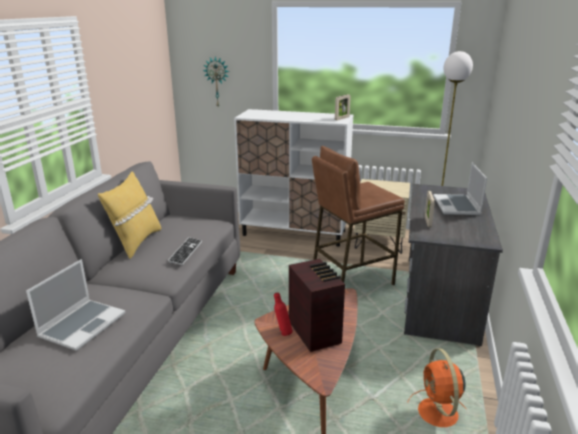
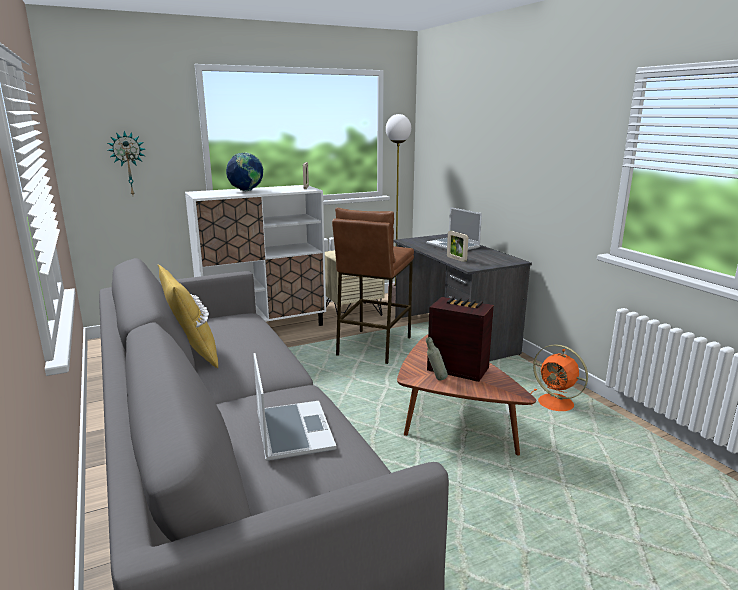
camera: 40 degrees left, 5 degrees down
keyboard [168,237,202,265] -> none
red bottle [274,292,292,336] -> grey bottle [426,337,448,380]
none -> globe [226,153,263,191]

